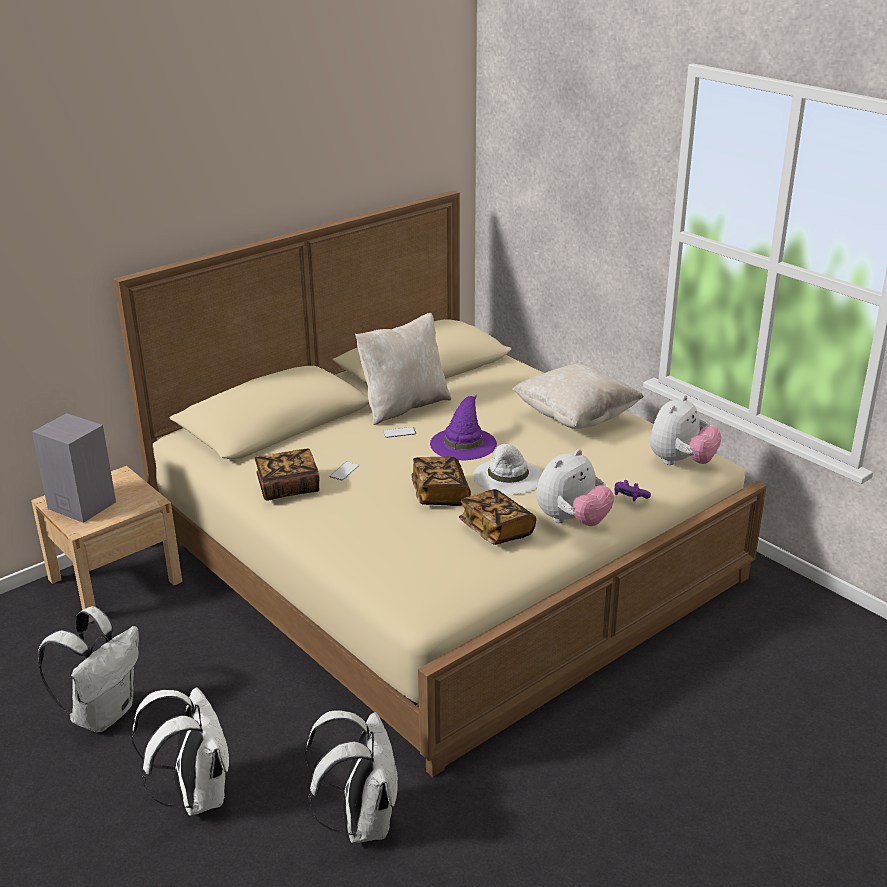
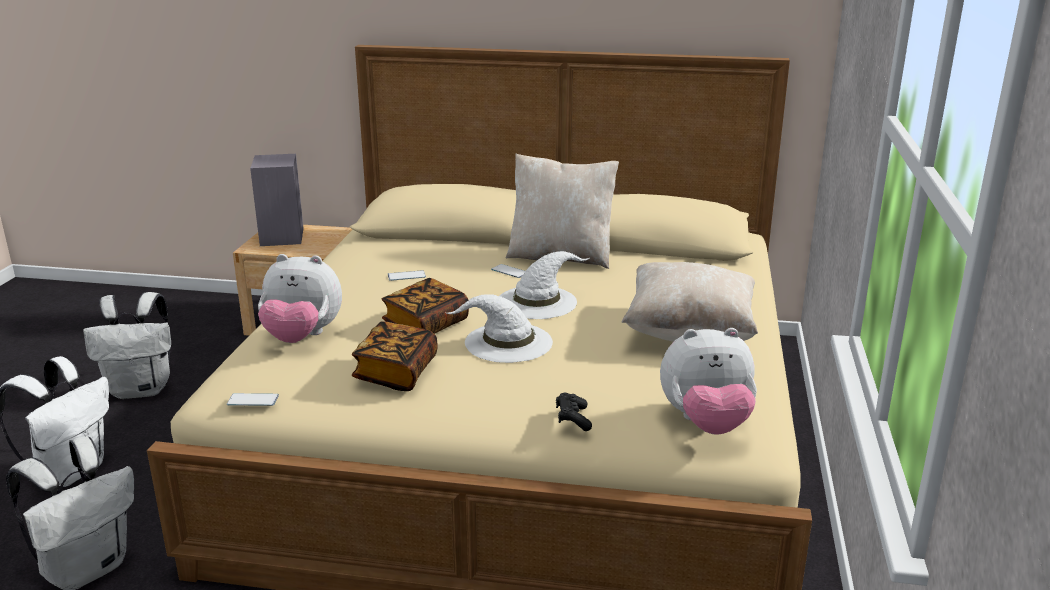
camera: 50 degrees right, 5 degrees down
book [255,449,320,501] -> none
purple hat [430,394,497,460] -> white hat [500,251,590,319]
plush toy [536,449,614,526] -> plush toy moved to [258,254,342,343]
purple game controller [614,480,651,501] -> black game controller [556,392,592,431]
none -> phone [227,393,279,406]

